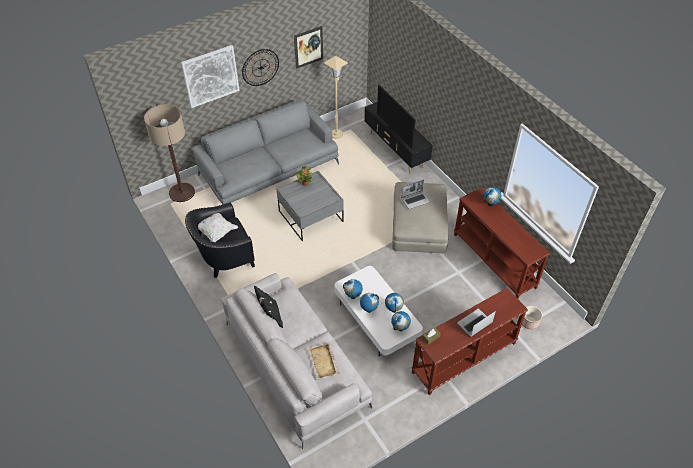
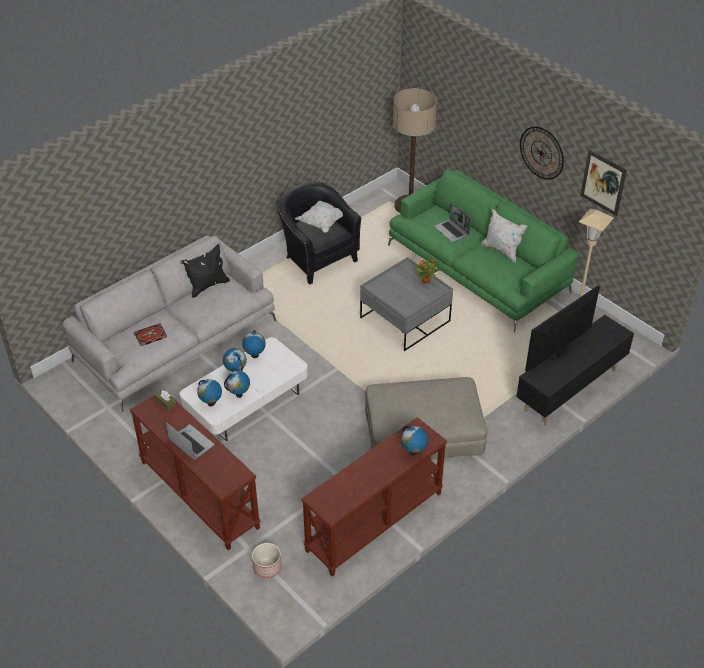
camera: 80 degrees right, 5 degrees down
picture [181,45,240,108] -> none
grey sofa [193,100,339,204] -> green sofa [388,169,578,333]
beige tray [307,342,340,380] -> book [134,323,167,346]
laptop [401,180,430,209] -> laptop moved to [434,203,471,242]
none -> white pillow [481,209,527,263]

